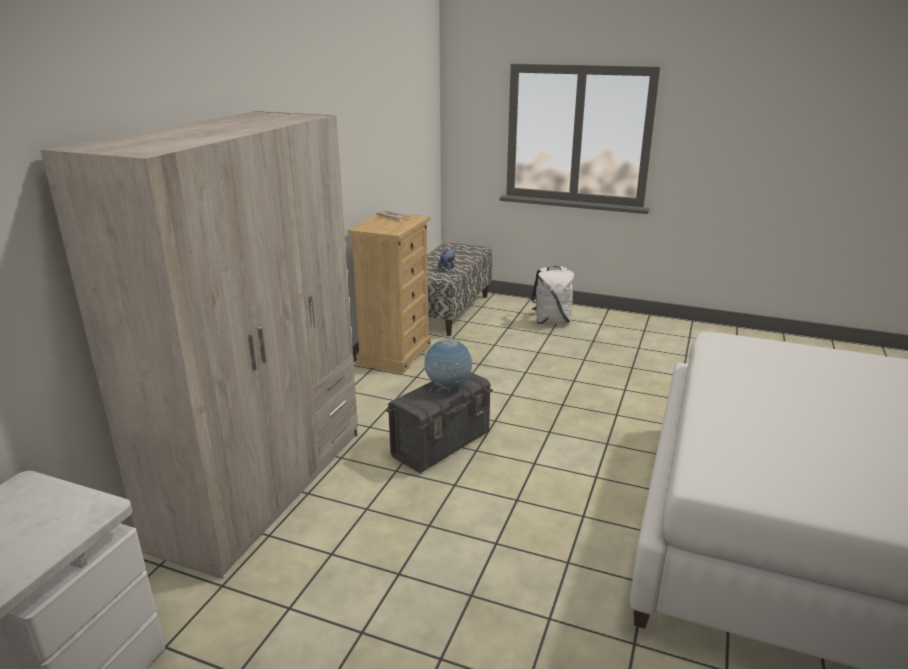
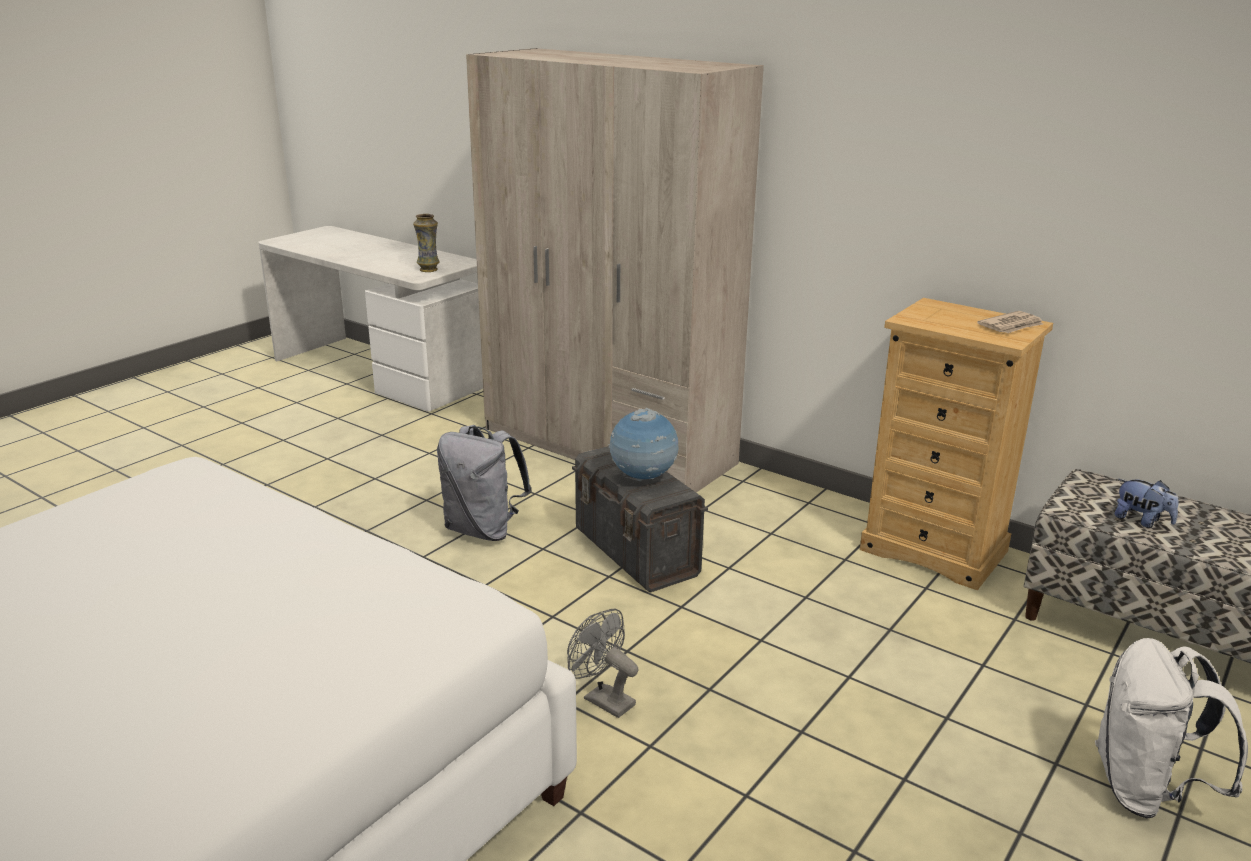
camera: 105 degrees right, 0 degrees up
none -> vase [413,214,440,272]
none -> grey backpack [437,425,532,541]
none -> grey fan [567,609,639,718]

